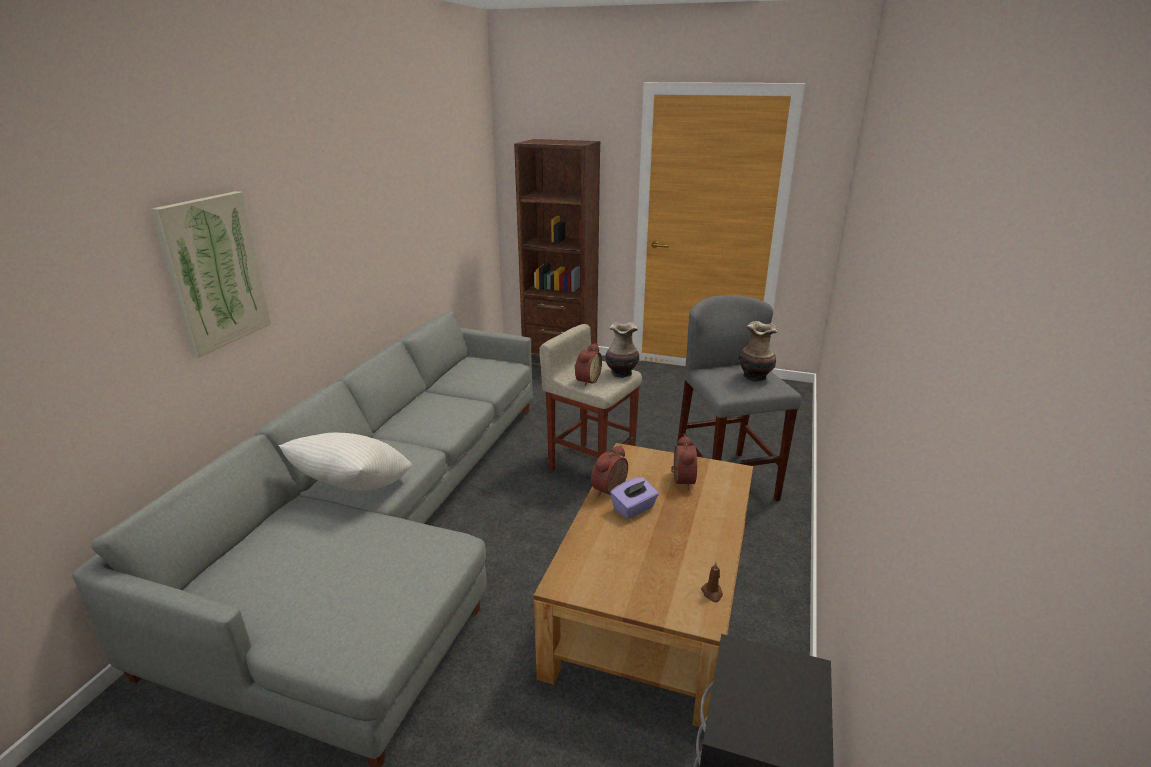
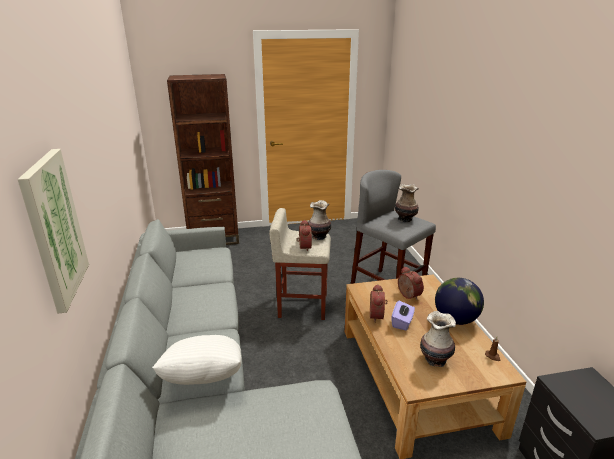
camera: 30 degrees left, 0 degrees up
none -> vase [420,311,456,367]
none -> globe [435,278,484,325]

